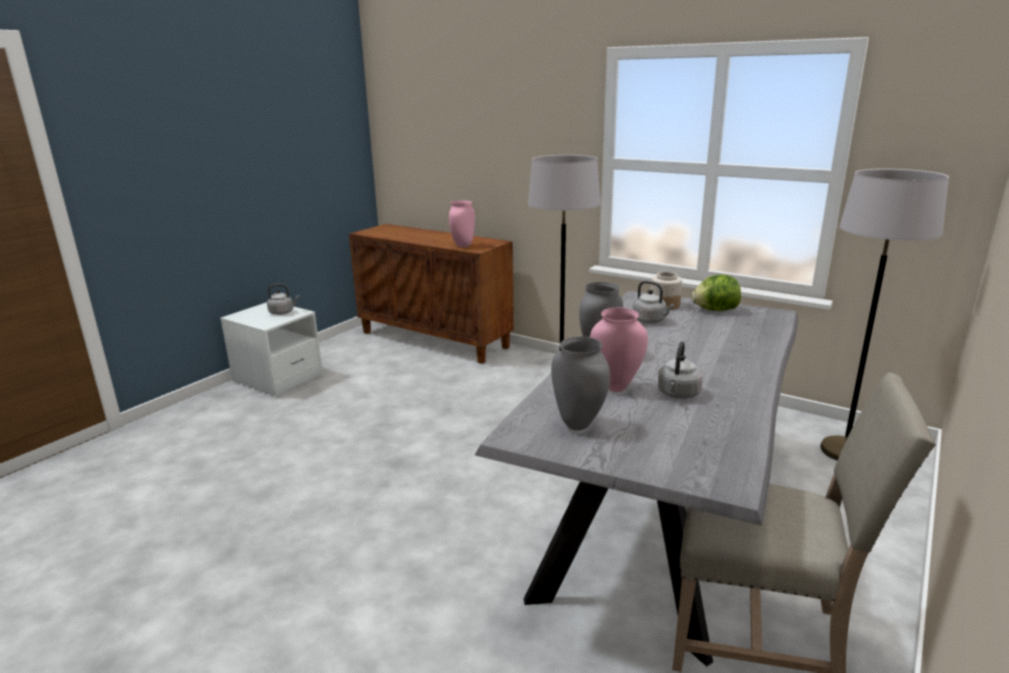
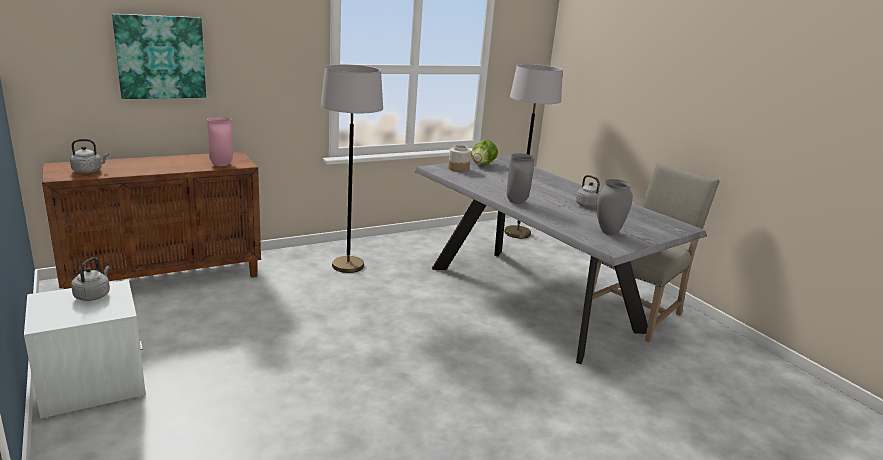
camera: 65 degrees left, 0 degrees up
pink vase [590,308,648,392] -> none
grey kettle [633,281,674,323] -> grey kettle moved to [70,139,109,173]
none -> picture [112,14,206,99]

